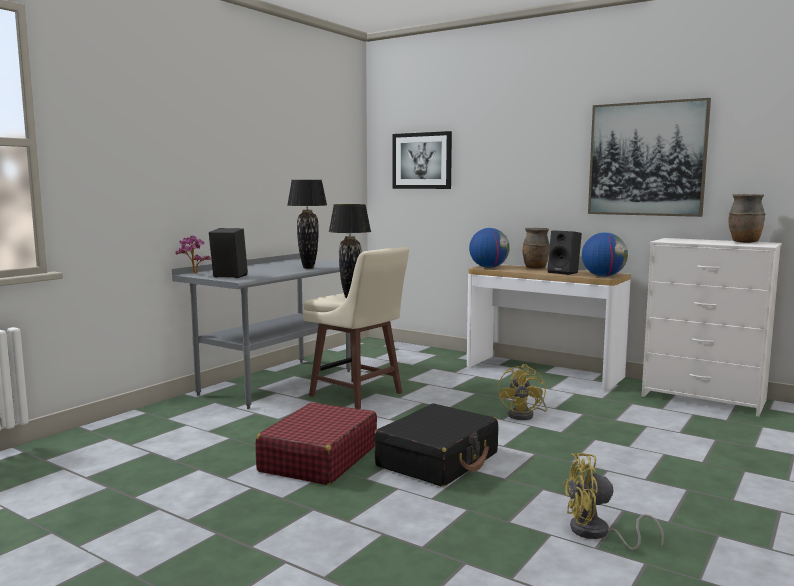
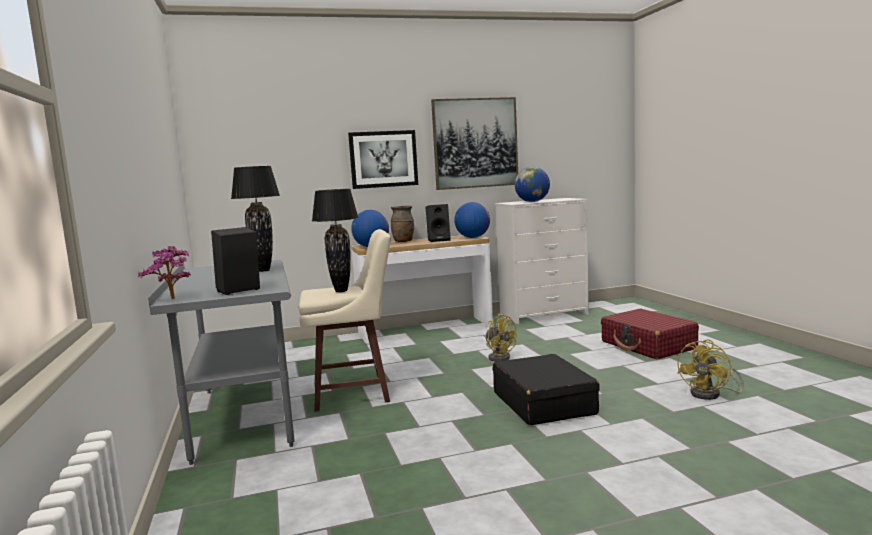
camera: 50 degrees left, 0 degrees up
red suitcase [255,403,377,485] -> red suitcase moved to [601,309,699,359]
picture [393,131,452,189] -> picture moved to [348,130,418,189]
brown vase [729,194,766,243] -> none
none -> globe [514,167,550,202]

